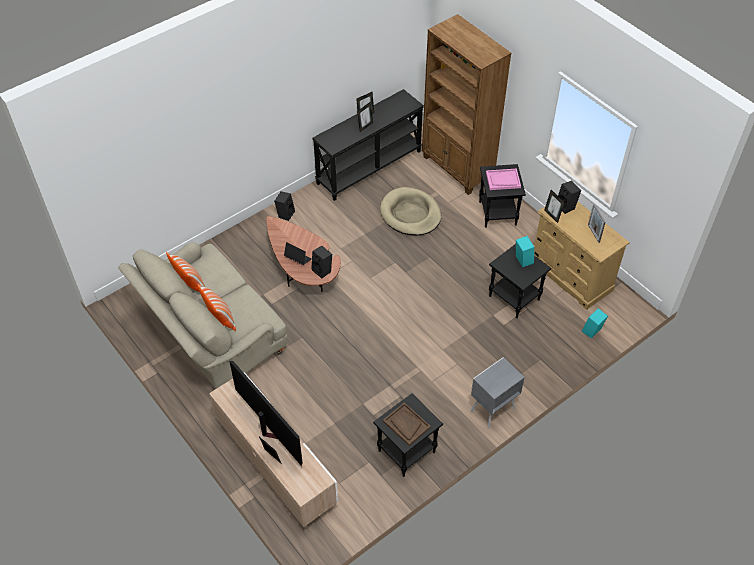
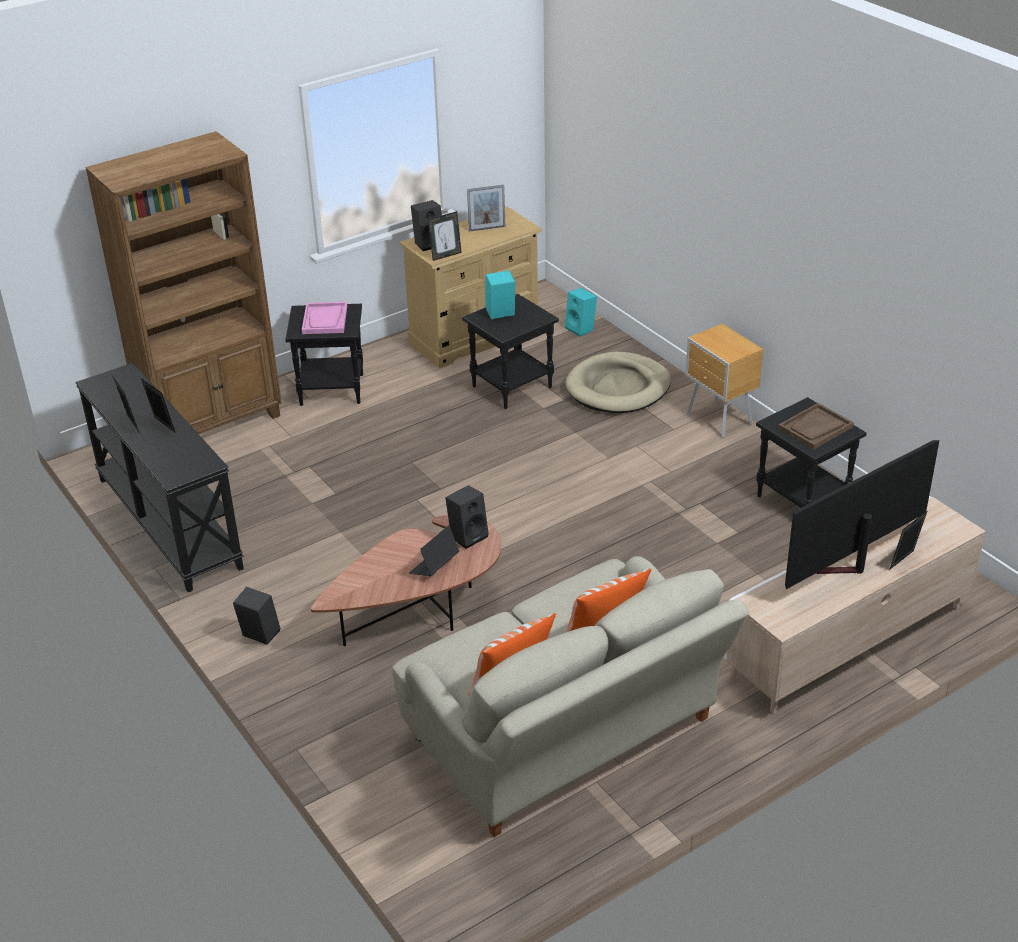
camera: 85 degrees left, 15 degrees down
beige dog bed [380,187,441,235] -> beige dog bed moved to [565,352,671,413]
grey nightstand [471,357,525,428] -> brown nightstand [686,324,763,438]

